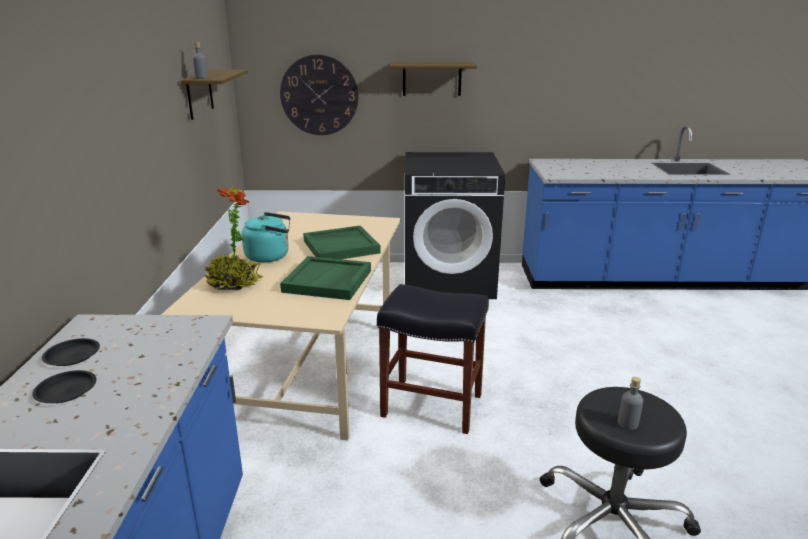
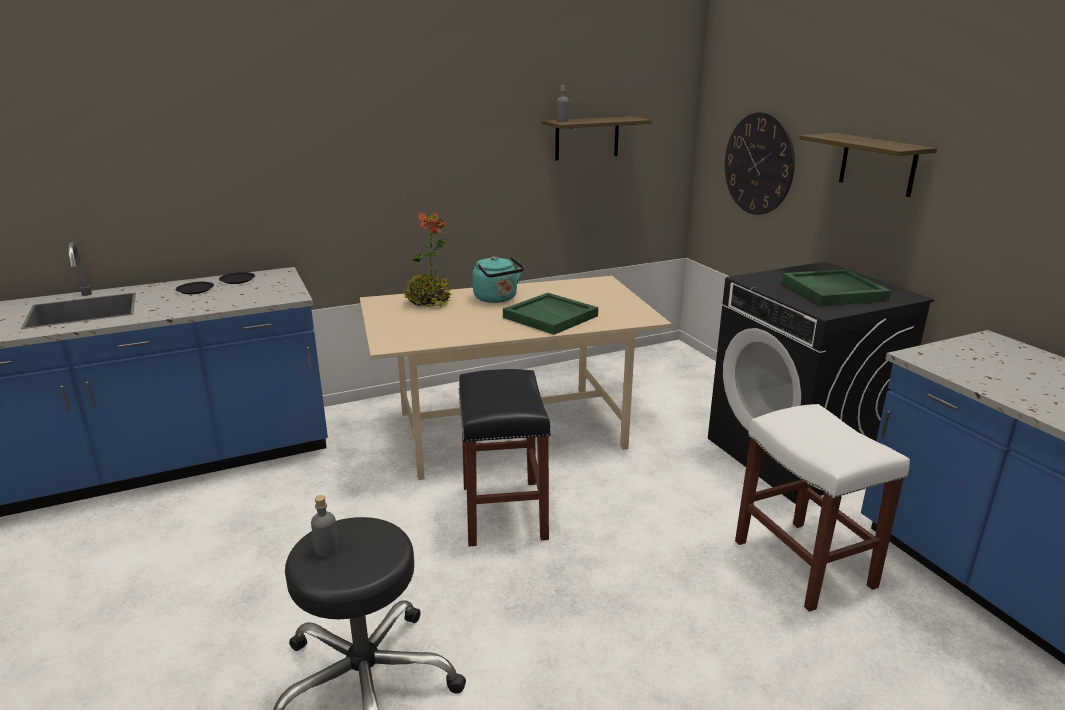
camera: 65 degrees right, 0 degrees up
green tray [280,256,371,300] -> green tray moved to [782,269,891,306]
none -> white stool [735,404,910,612]

